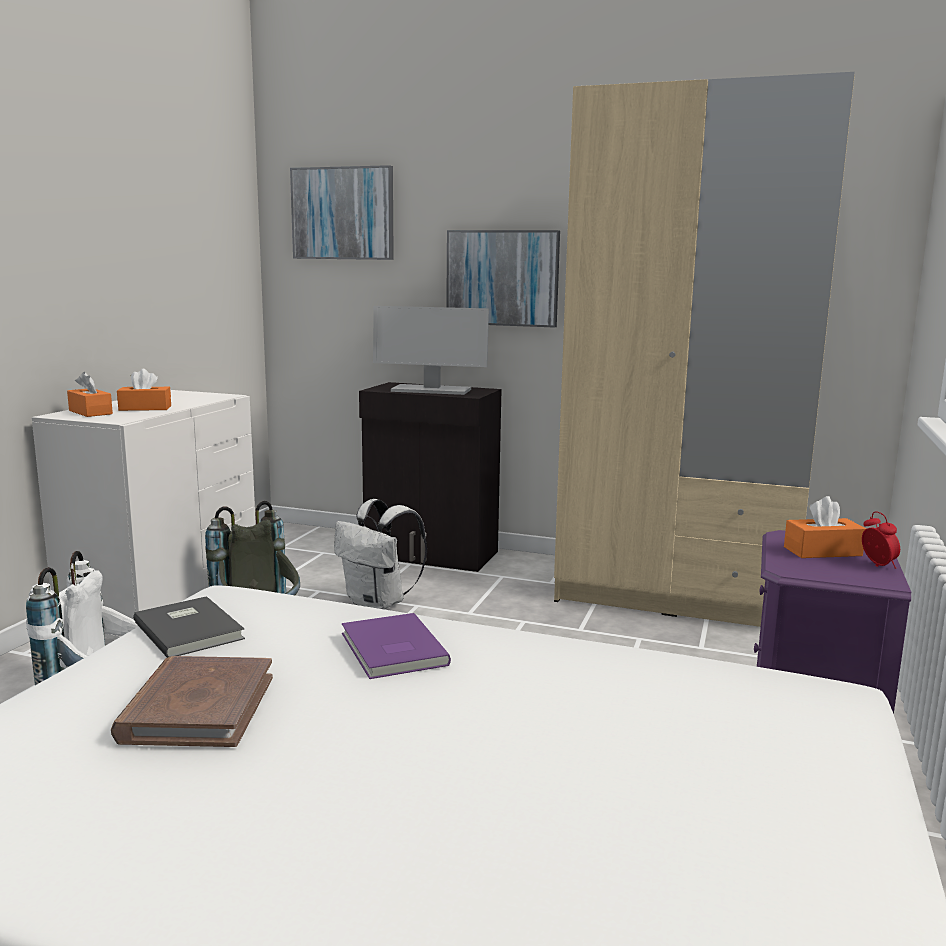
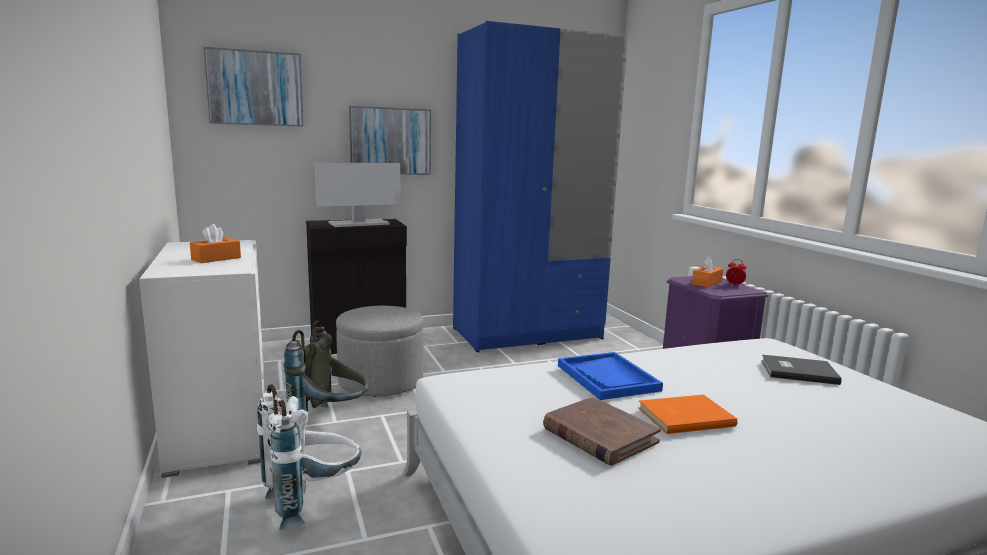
camera: 40 degrees left, 0 degrees up
orange tissue box [67,372,113,417] -> none
grey book [133,596,245,658] -> grey book moved to [761,355,842,385]
white backpack [334,499,427,609] -> grey ottoman [336,306,423,397]
purple book [342,613,451,679] -> blue tray [558,352,663,400]
beige wardrobe [554,72,855,627] -> blue wardrobe [453,21,628,352]
none -> orange book [638,395,738,434]

